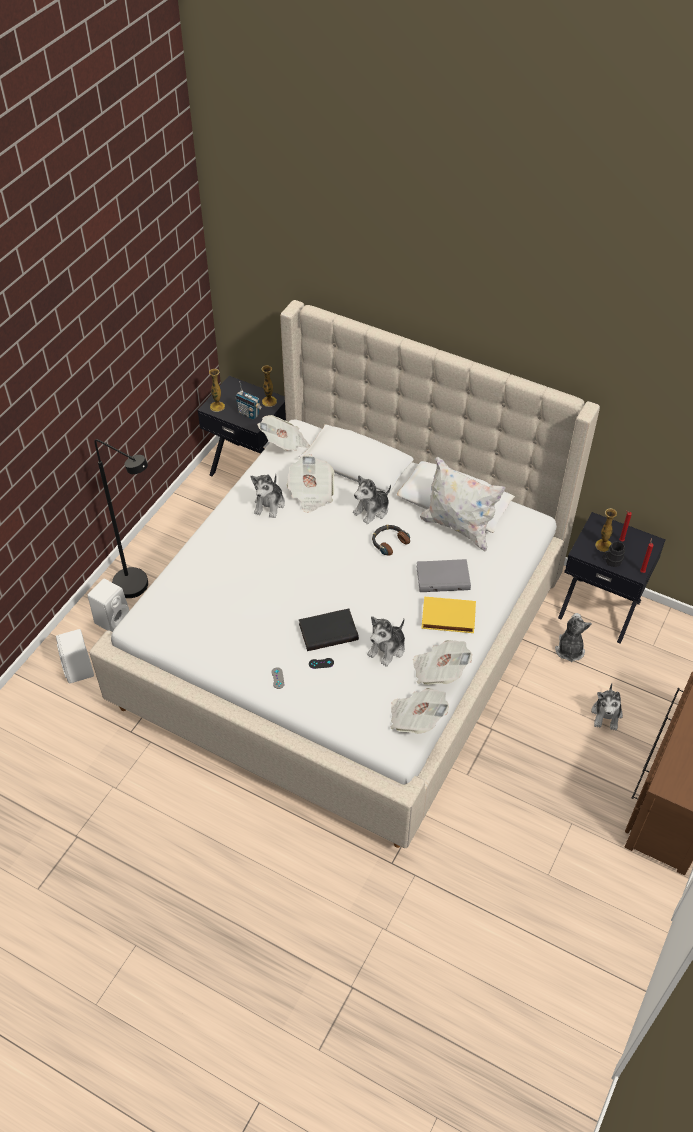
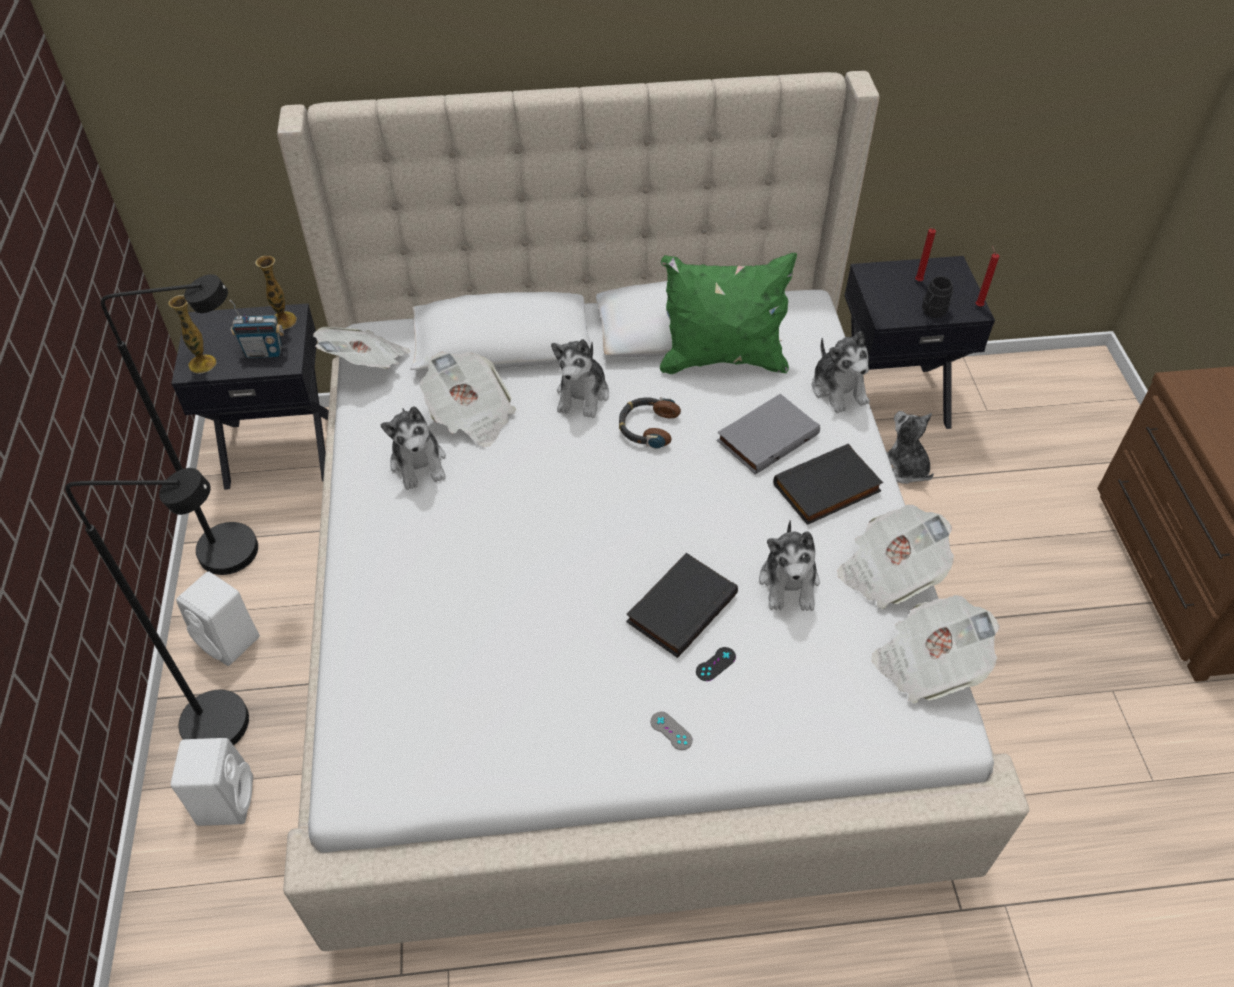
camera: 35 degrees left, 0 degrees up
white speaker [56,629,94,684] -> white speaker moved to [176,571,260,666]
white pillow [420,457,506,551] -> green pillow [660,253,797,374]
yellow book [421,597,476,633] -> black book [773,444,883,525]
plush toy [591,684,623,731] -> plush toy moved to [812,331,870,413]
vase [595,508,617,552] -> none
none -> black floor lamp [101,274,258,575]

